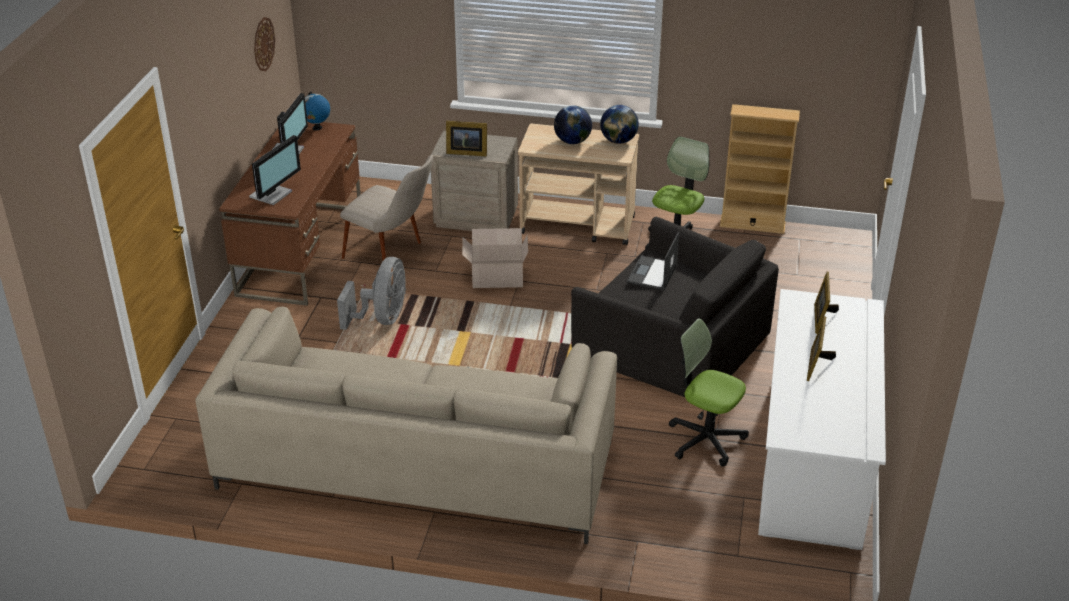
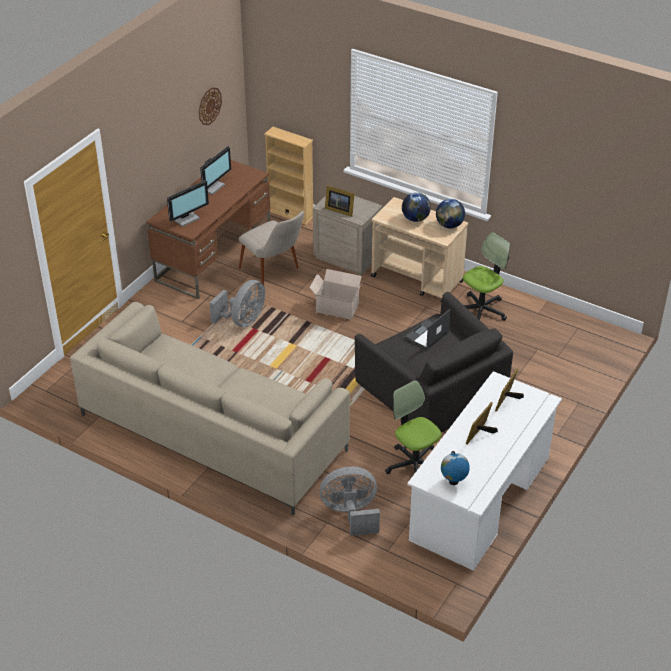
camera: 20 degrees right, 5 degrees up
globe [305,91,330,130] -> globe moved to [441,451,470,485]
beige bookcase [720,104,800,234] -> beige bookcase moved to [264,127,313,225]
none -> grey fan [320,467,380,536]

